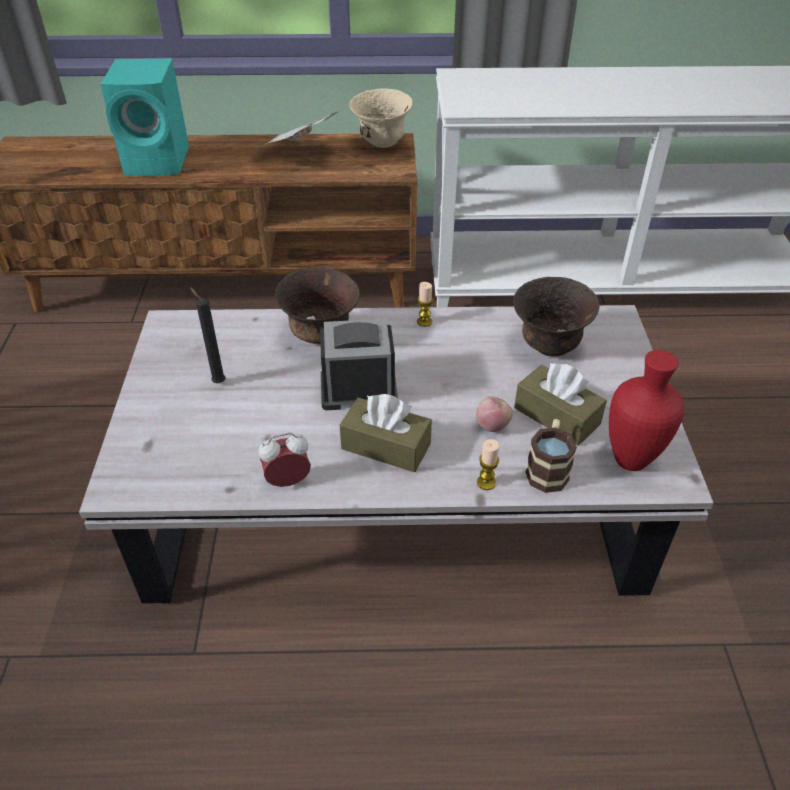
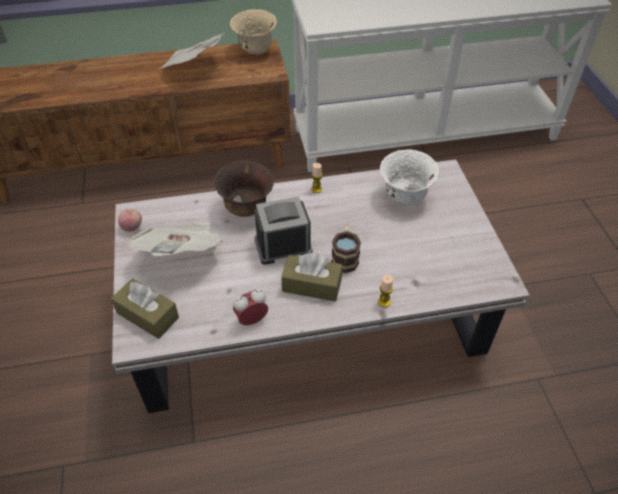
camera: 10 degrees left, 5 degrees up
turquoise speaker [100,59,189,176] -> none
black candle [190,287,225,383] -> newspaper [127,222,222,256]
apple [476,396,513,432] -> apple moved to [118,209,142,232]
brown bowl [513,277,600,356] -> white bowl [380,149,439,205]
brown tissue box [514,363,607,446] -> brown tissue box moved to [111,278,179,339]
mug [525,419,577,493] -> mug moved to [331,226,361,273]
red vase [609,350,684,471] -> none

